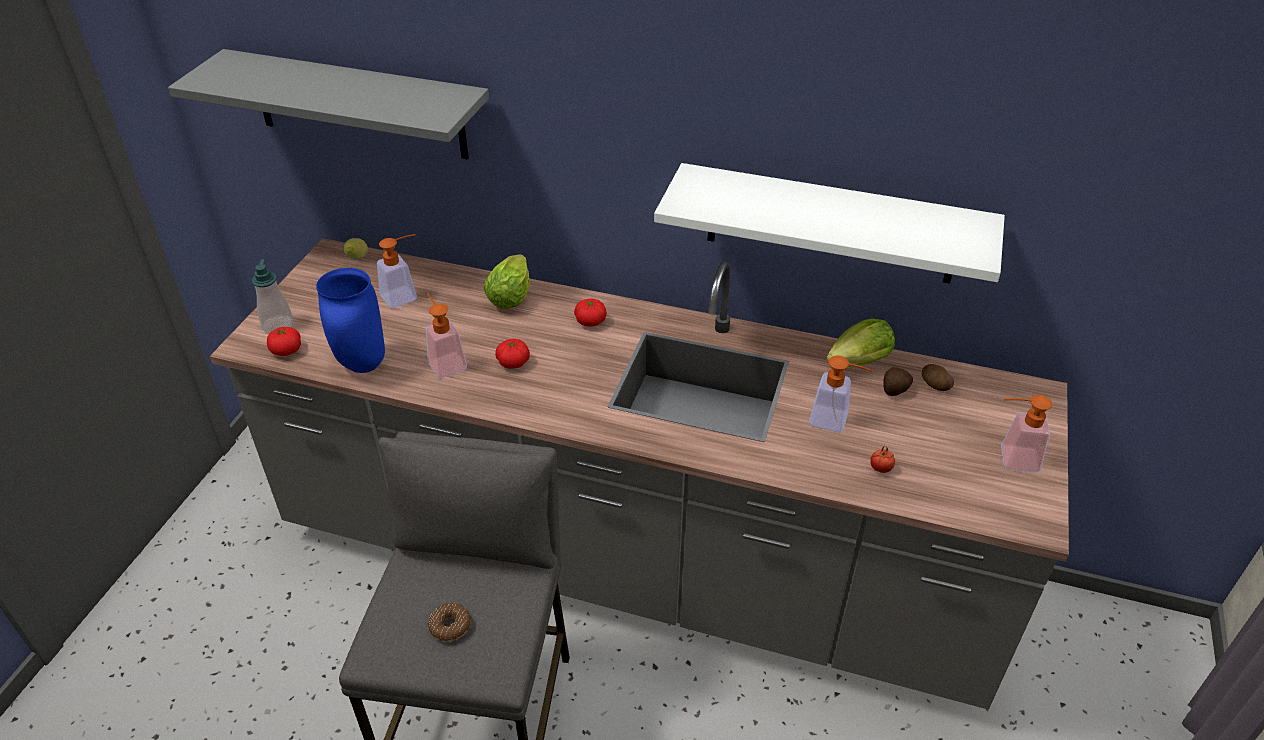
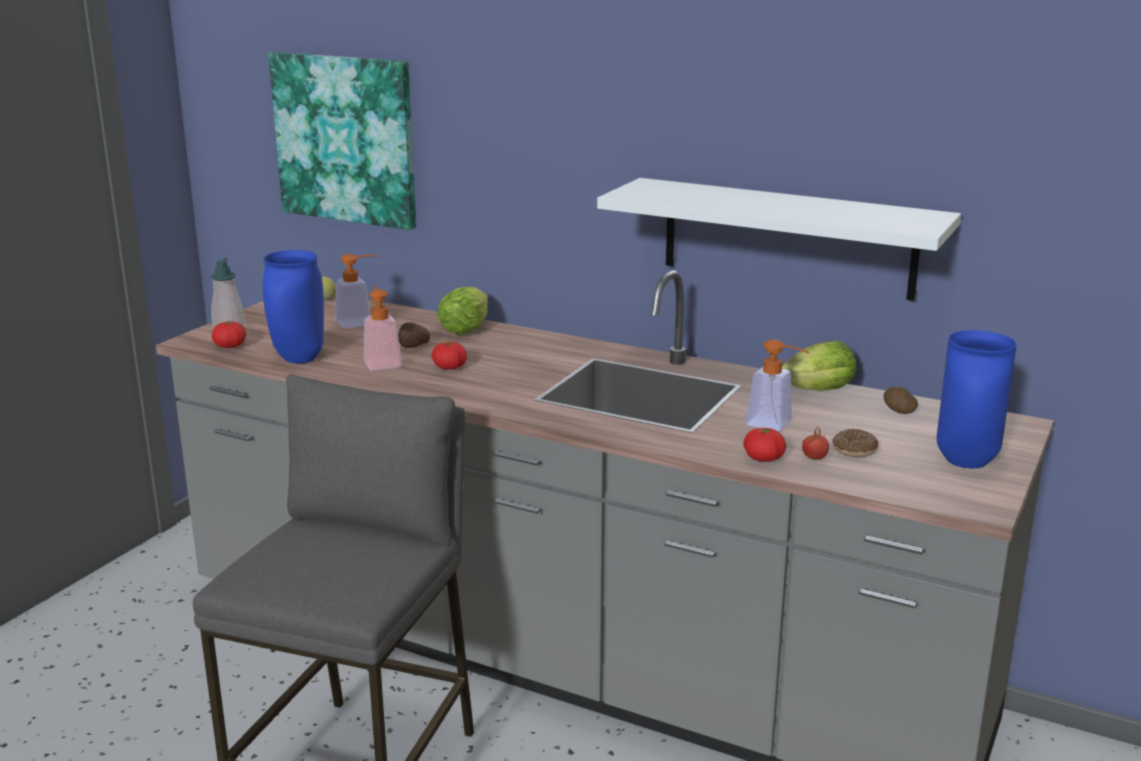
camera: 10 degrees right, 20 degrees down
grey shelf [168,49,489,160] -> picture [268,52,416,230]
donut [428,602,471,642] -> donut moved to [832,429,878,457]
tomato [574,299,607,327] -> tomato moved to [743,428,786,462]
potato [883,367,913,396] -> potato moved to [398,322,430,348]
soap dispenser [1001,395,1052,472] -> blue vase [937,330,1017,468]

